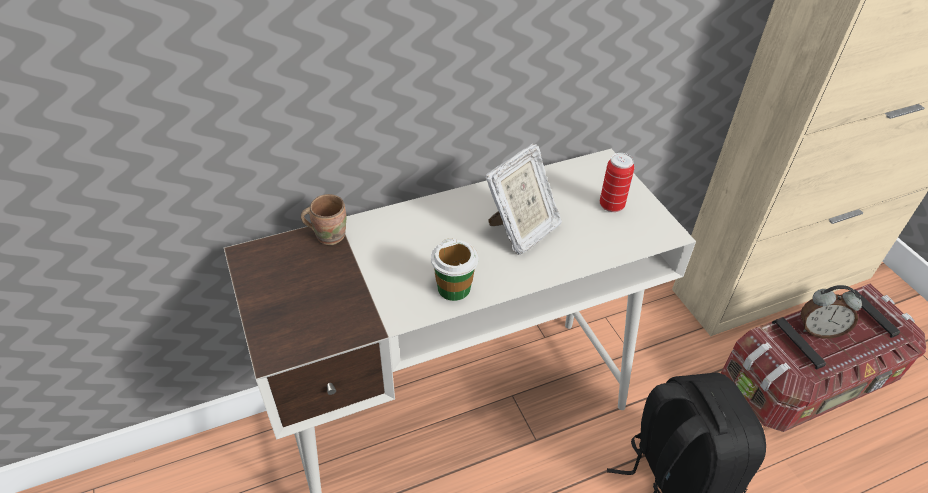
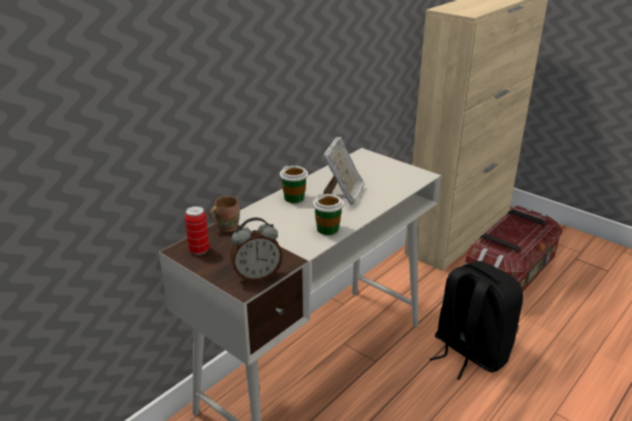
camera: 25 degrees left, 15 degrees down
can [600,153,634,212] -> can moved to [185,206,209,255]
alarm clock [801,285,862,339] -> alarm clock moved to [230,217,283,282]
none -> cup [280,166,308,203]

